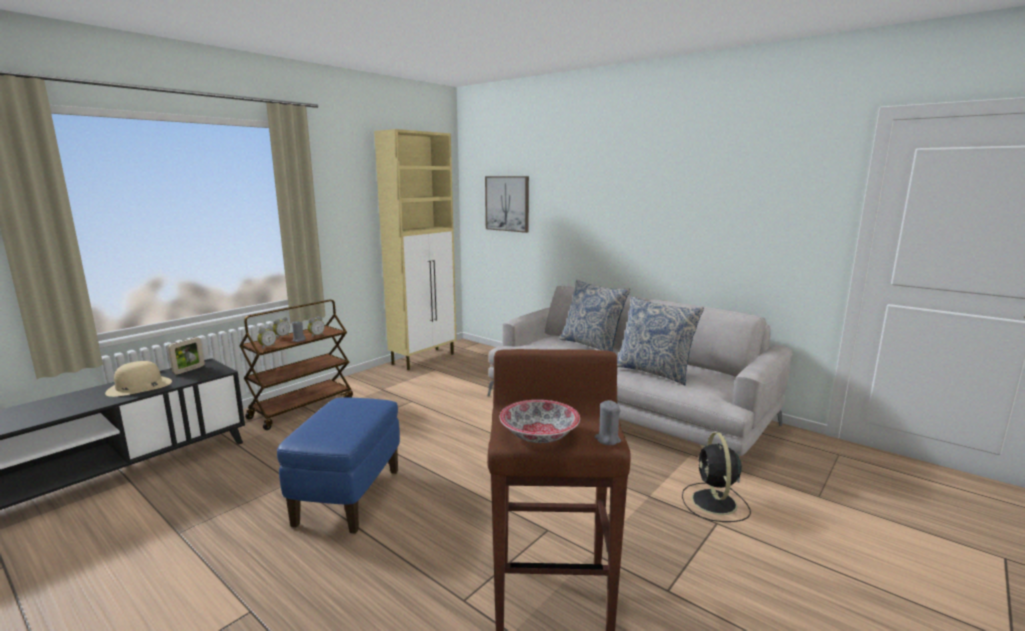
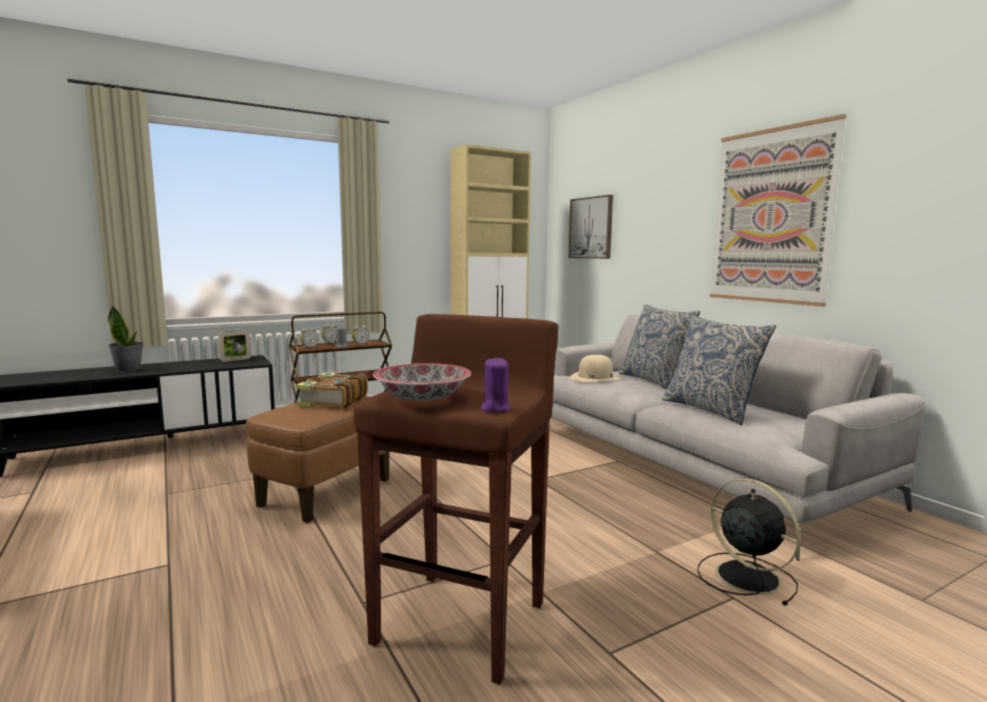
camera: 20 degrees right, 5 degrees down
beige hat [105,361,172,397] -> beige hat moved to [571,355,621,382]
blue ottoman [277,397,400,534] -> brown ottoman [246,396,389,523]
grey candle [595,400,621,445] -> purple candle [481,357,510,413]
black fan [682,432,751,522] -> black fan turned 120 degrees clockwise [698,479,801,606]
none -> potted plant [108,306,143,372]
none -> book [296,372,368,408]
none -> picture [710,114,846,307]

